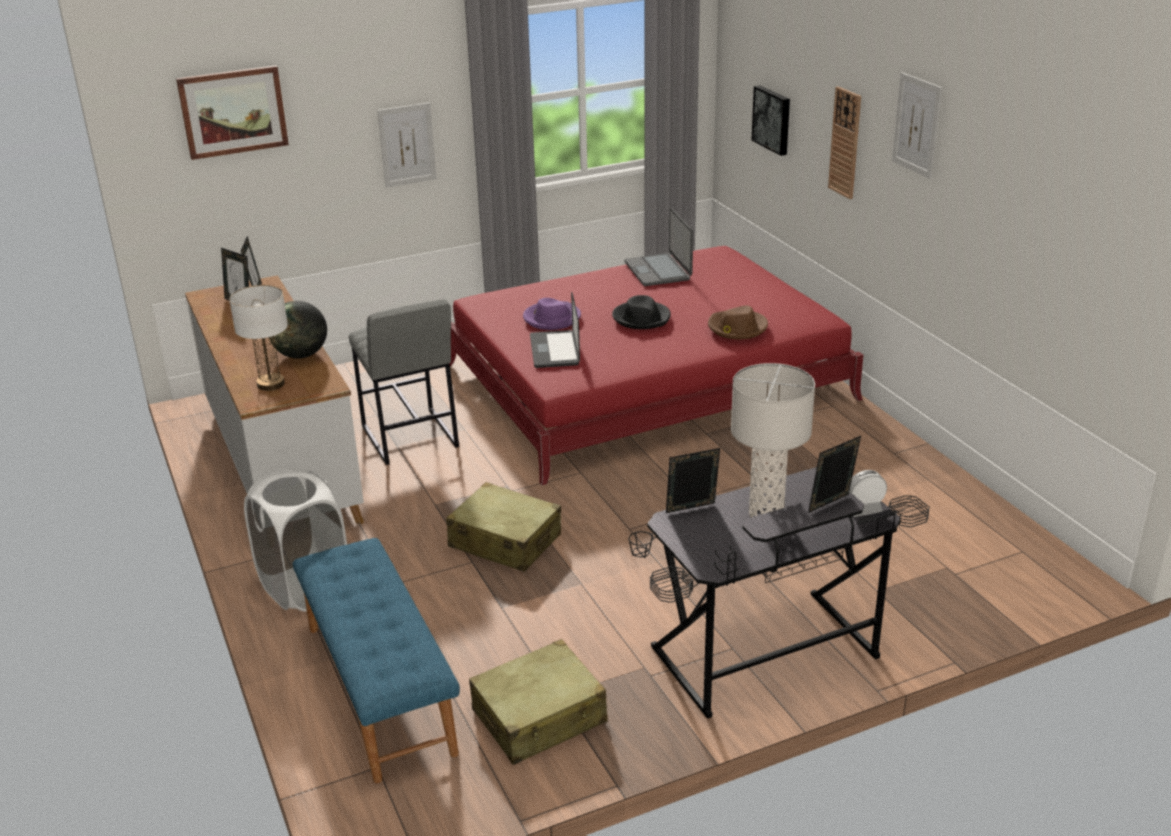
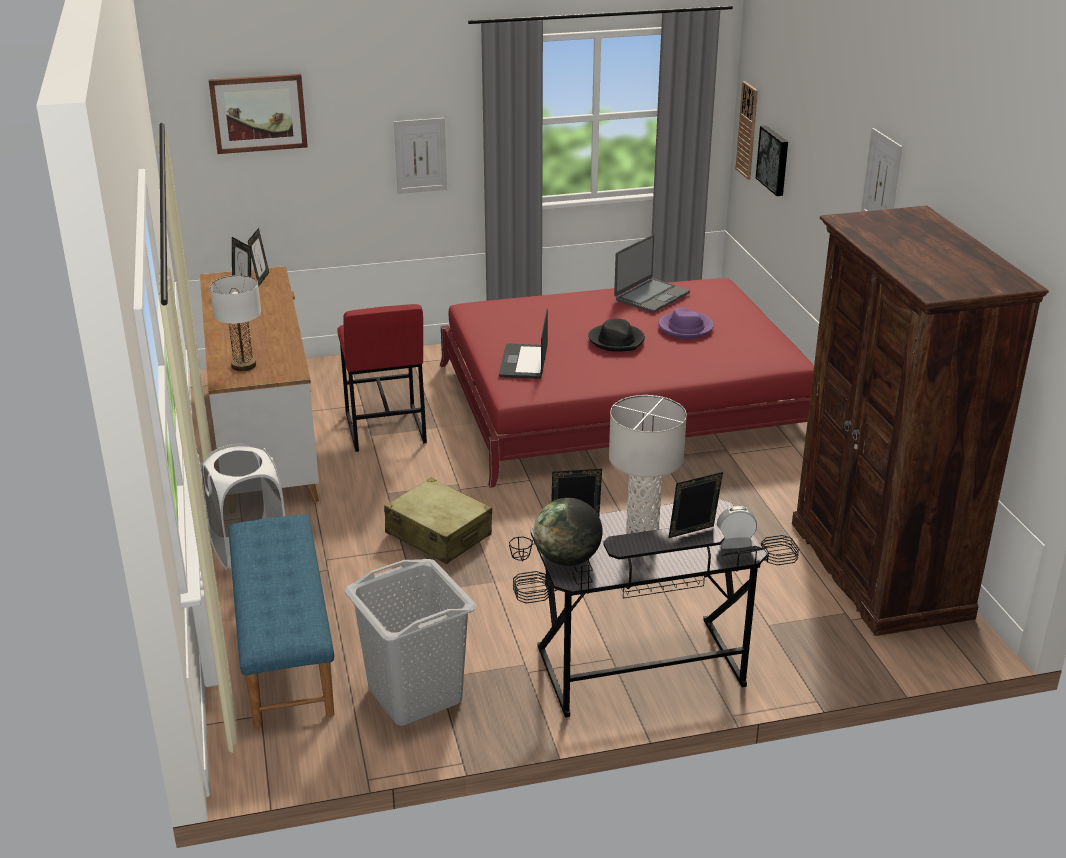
camera: 10 degrees right, 0 degrees up
globe [269,301,327,359] -> globe moved to [533,498,603,566]
grey chair [349,300,459,465] -> red chair [337,304,427,452]
beige suitcase [469,639,608,765] -> grey laundry basket [344,559,476,726]
purple hat [523,298,581,330] -> purple hat moved to [658,308,714,339]
laptop [624,208,693,286] -> laptop turned 135 degrees counterclockwise [614,235,690,313]
brown hat [708,306,768,340] -> none
wall clock [828,86,861,199] -> wall clock moved to [735,81,758,180]
none -> brown wardrobe [792,206,1049,636]

